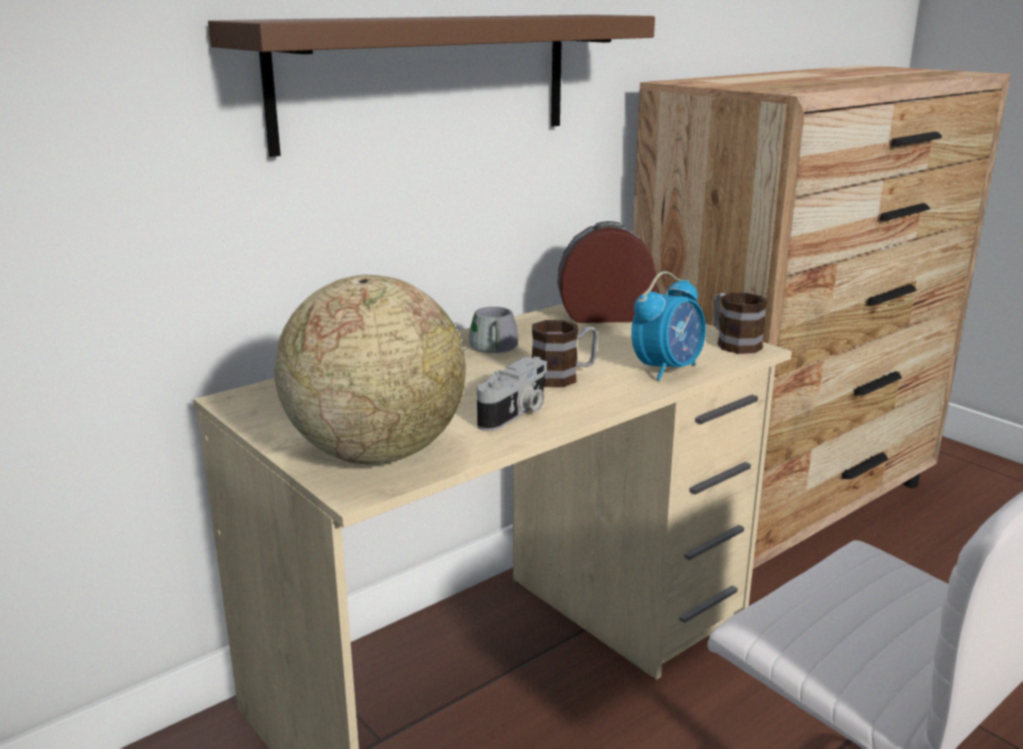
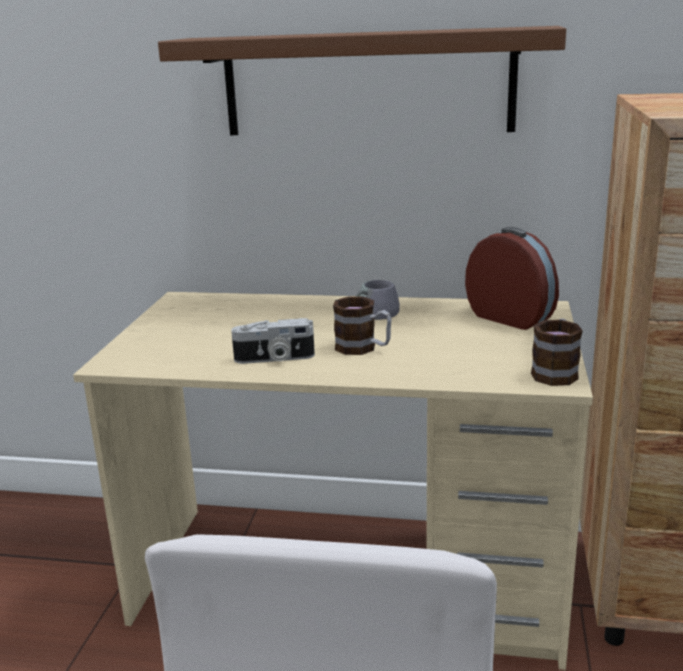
camera: 50 degrees right, 0 degrees up
globe [274,275,466,465] -> none
alarm clock [631,271,706,381] -> none

